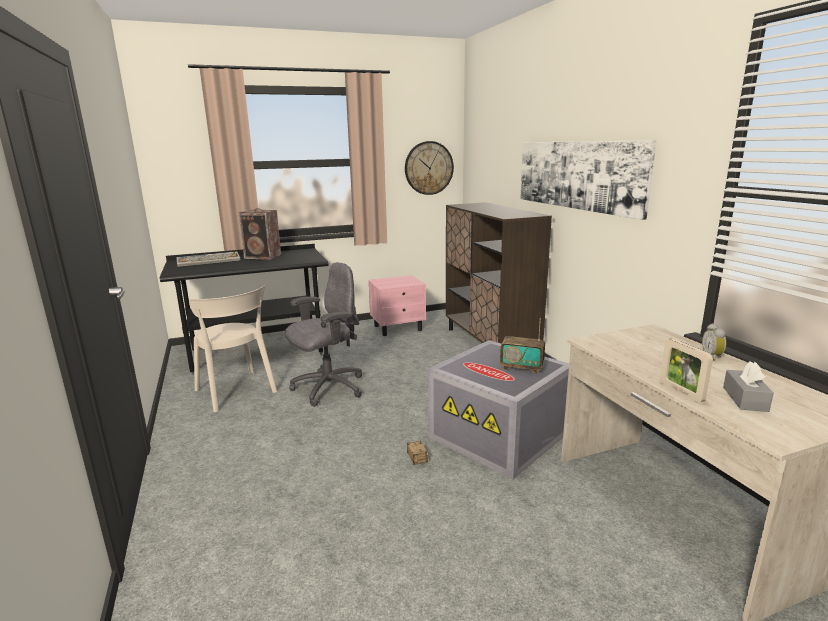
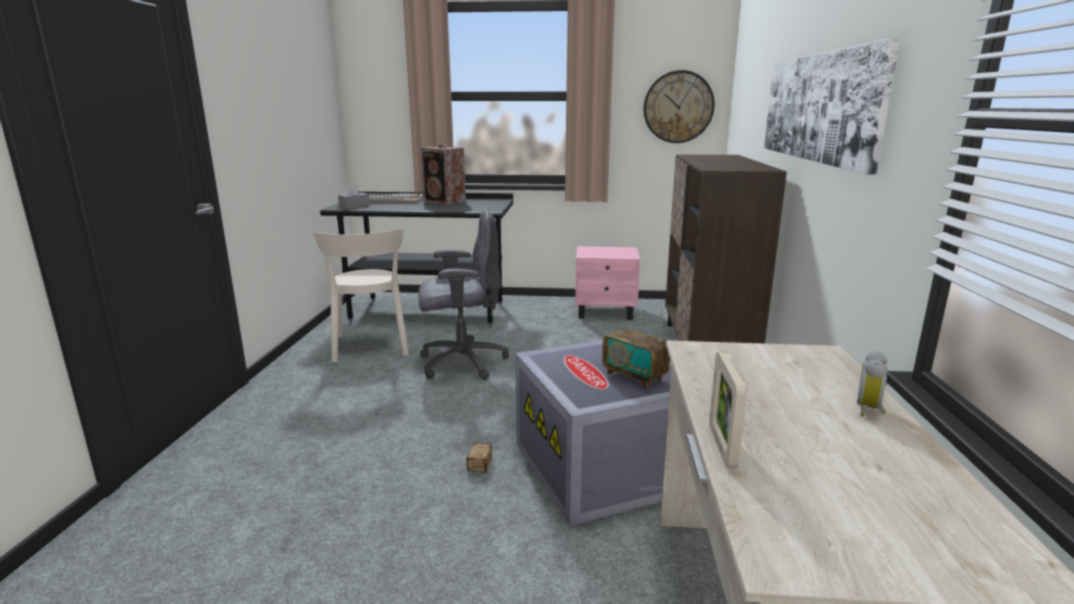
camera: 25 degrees right, 0 degrees up
grey tissue box [723,361,774,412] -> grey tissue box moved to [338,183,370,209]

